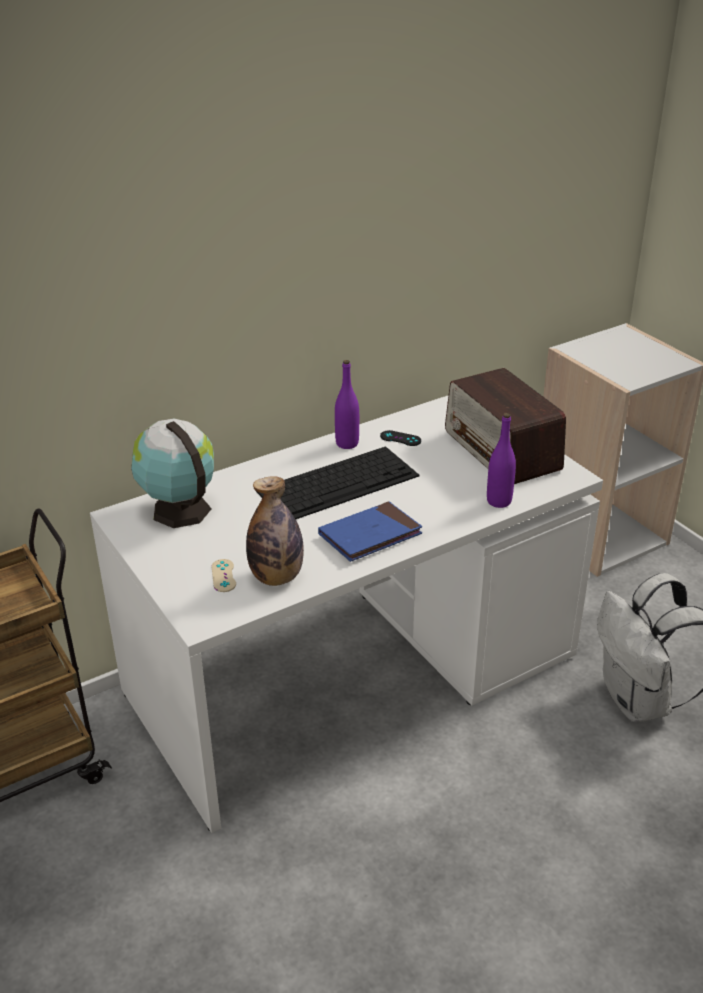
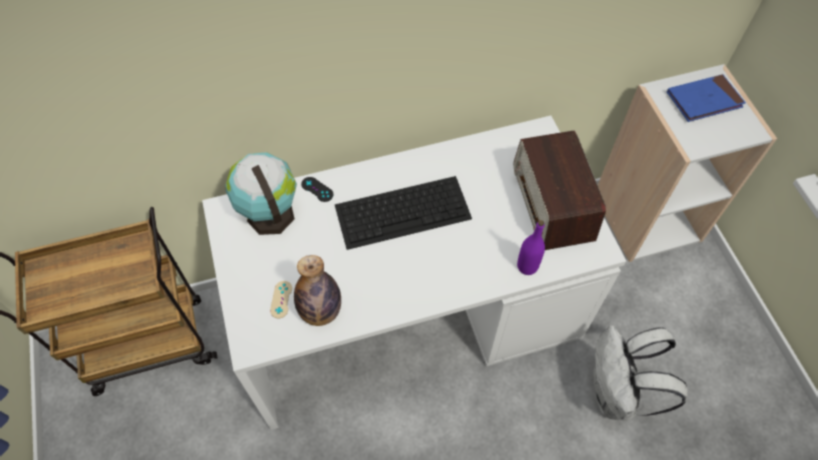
camera: 15 degrees right, 25 degrees up
blue book [318,502,422,562] -> blue book moved to [667,74,746,122]
purple bottle [335,360,359,449] -> none
black game controller [380,430,421,446] -> black game controller moved to [301,177,333,202]

